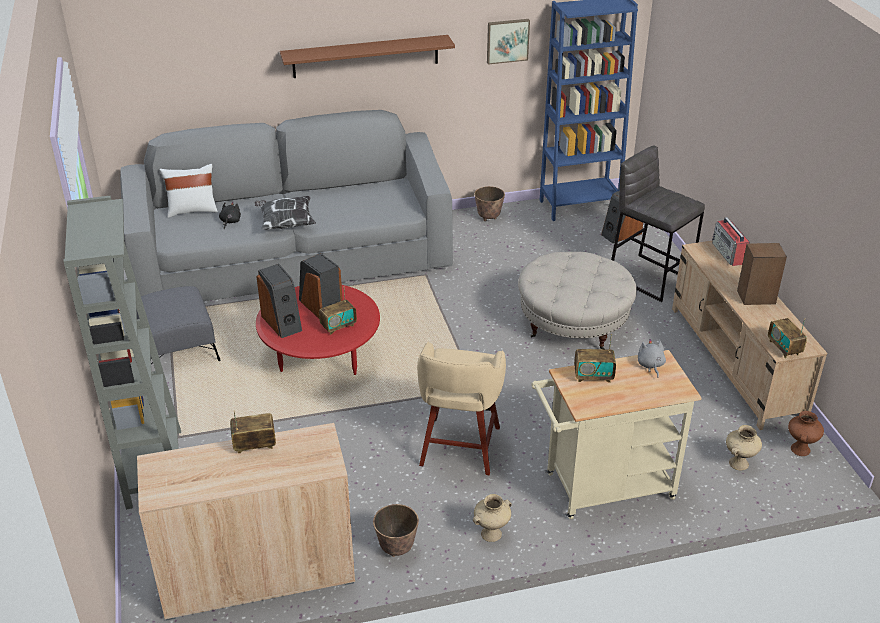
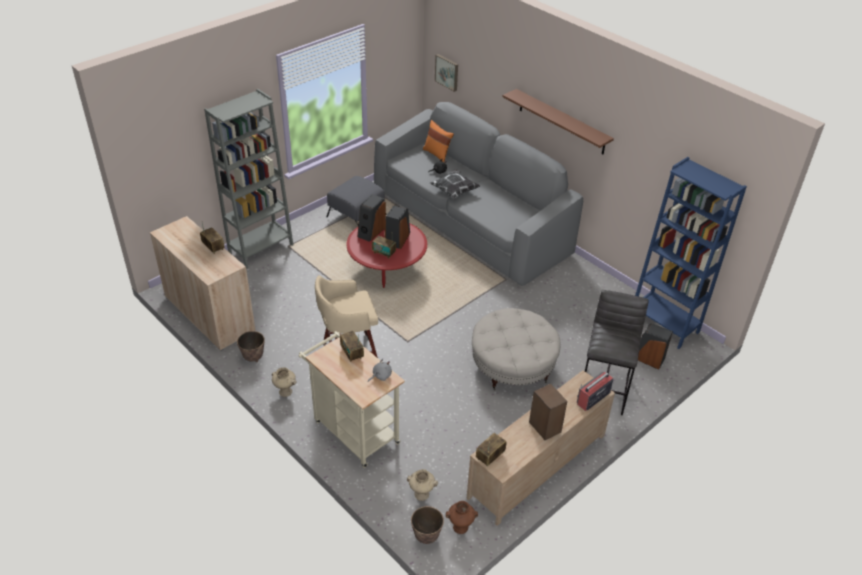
camera: 60 degrees right, 5 degrees up
white pillow [160,164,218,217] -> orange pillow [423,120,454,162]
planter [474,186,505,221] -> planter moved to [411,506,444,544]
picture [487,19,530,65] -> picture moved to [435,54,458,92]

